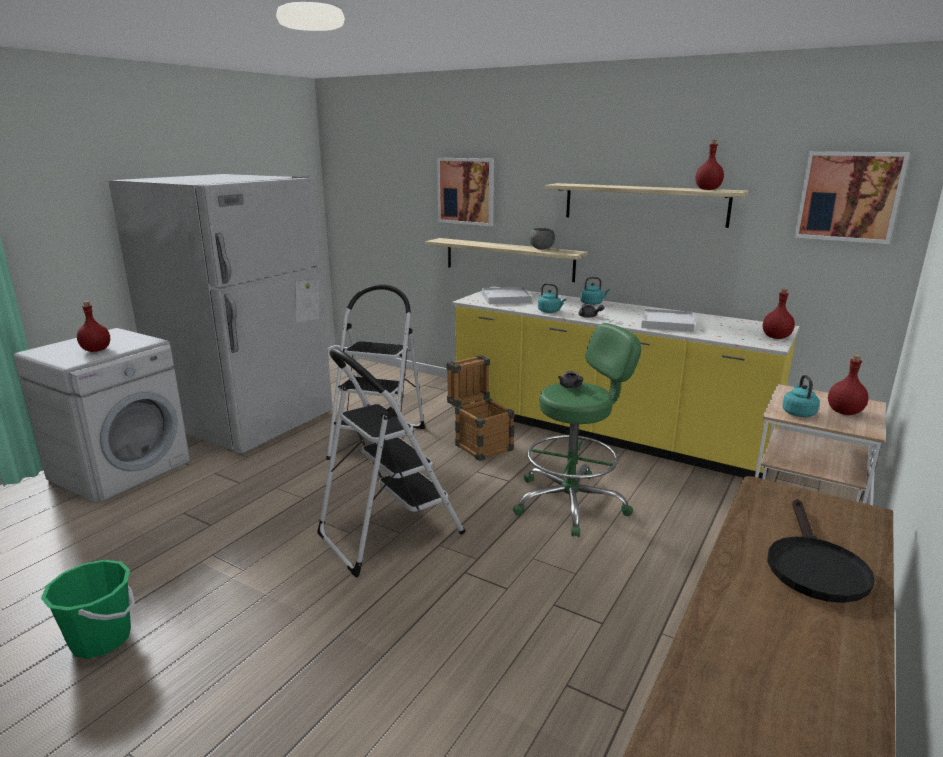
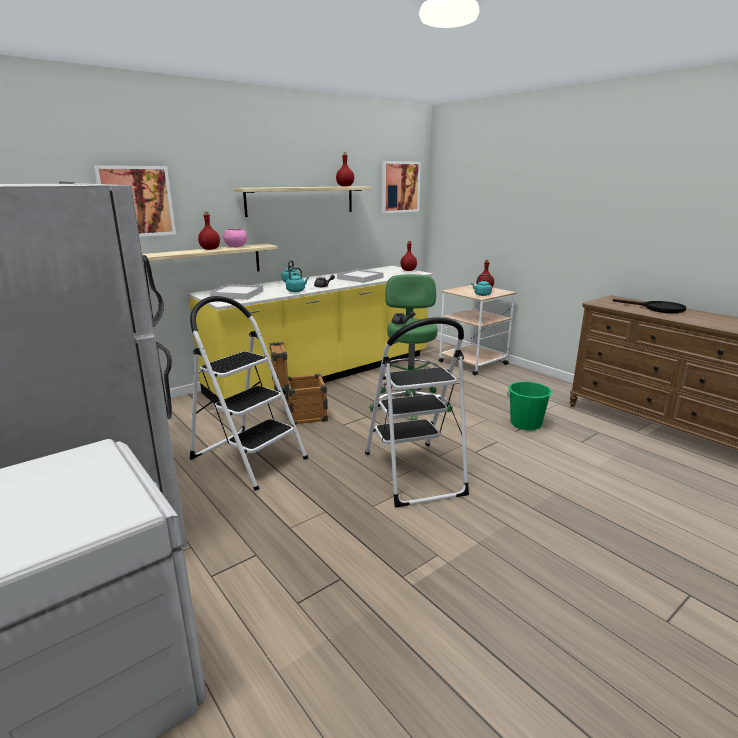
camera: 70 degrees left, 0 degrees up
green bucket [41,560,135,659] -> green bucket moved to [507,382,552,430]
red bottle [77,301,110,352] -> red bottle moved to [198,212,220,250]
grey bowl [529,228,555,250] -> pink bowl [224,229,247,247]

